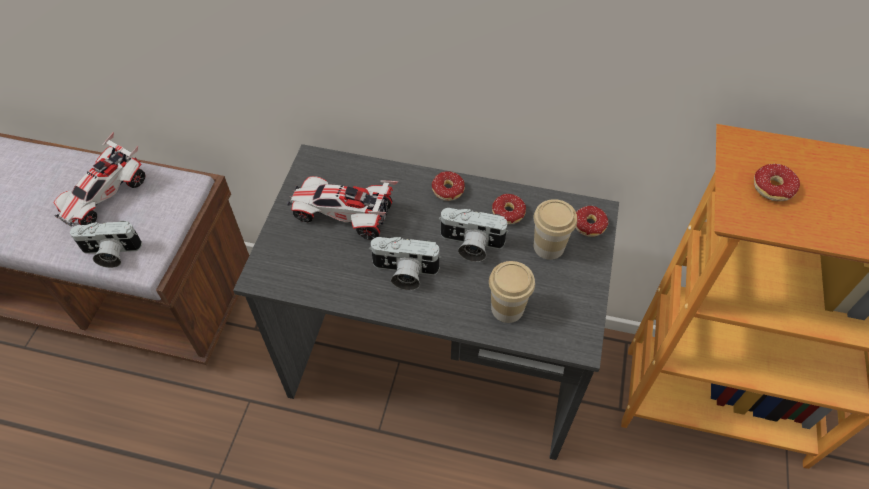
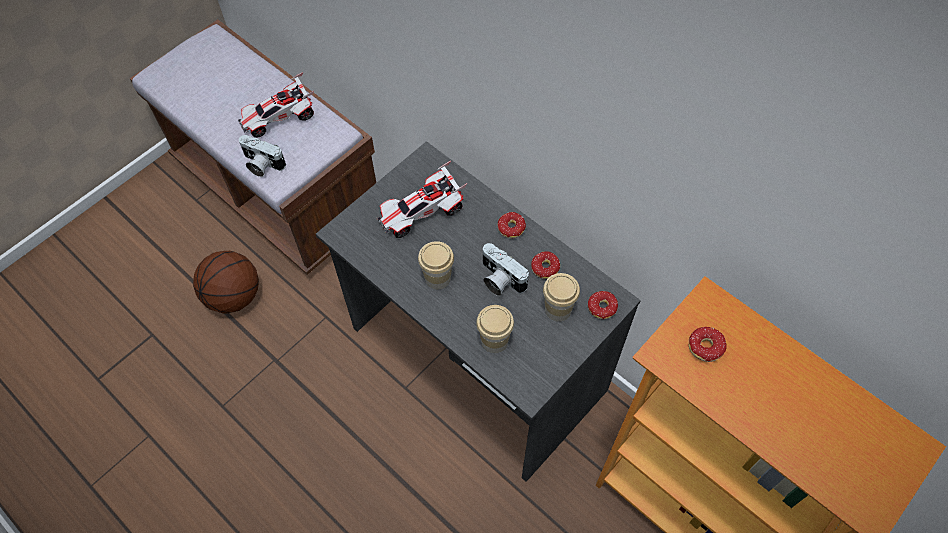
camera: 30 degrees right, 5 degrees up
toy car [287,176,398,240] -> toy car turned 75 degrees counterclockwise [377,161,467,238]
camera [369,237,442,290] -> cup [418,241,454,289]
none -> basketball [193,251,259,313]

